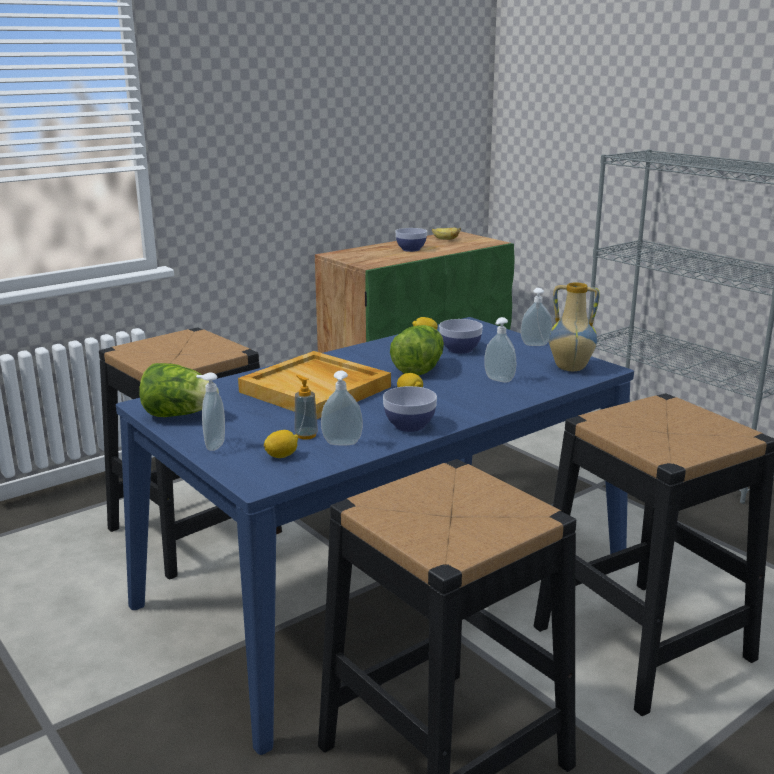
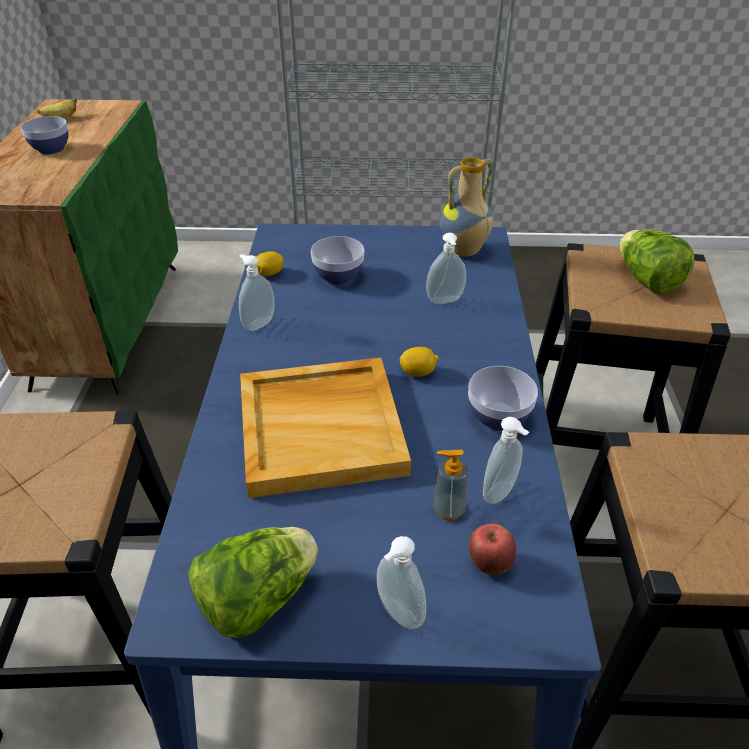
camera: 50 degrees left, 20 degrees up
lemon [264,430,298,458] -> apple [469,523,516,575]
lettuce [390,325,444,375] -> lettuce moved to [619,229,694,294]
soap dispenser [521,288,552,346] -> soap dispenser moved to [239,254,275,331]

